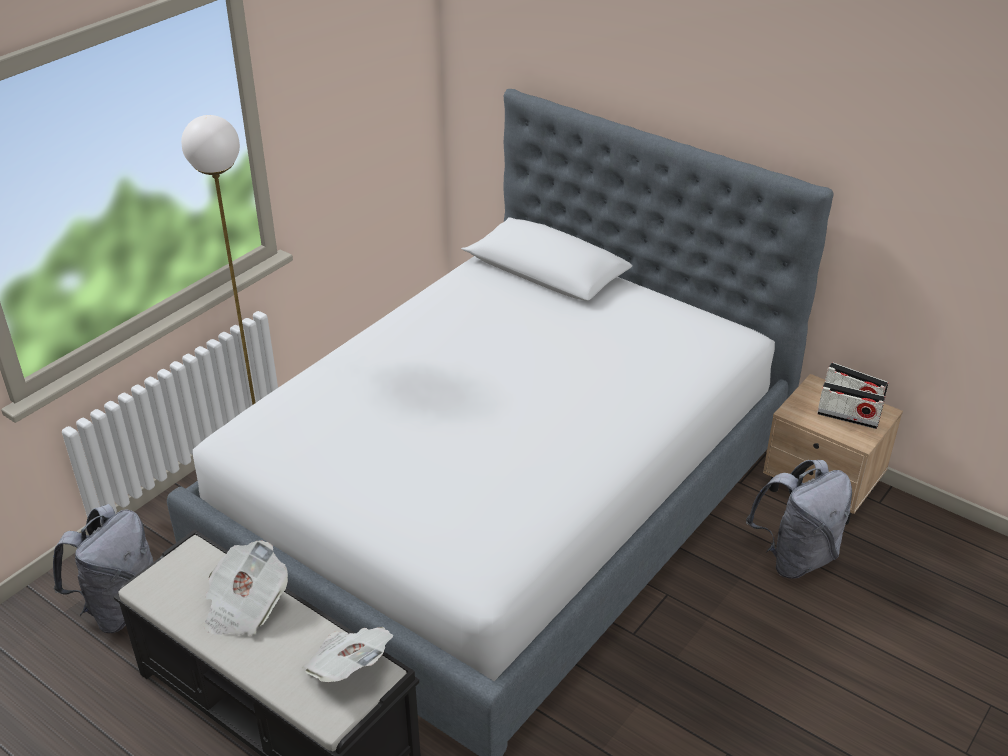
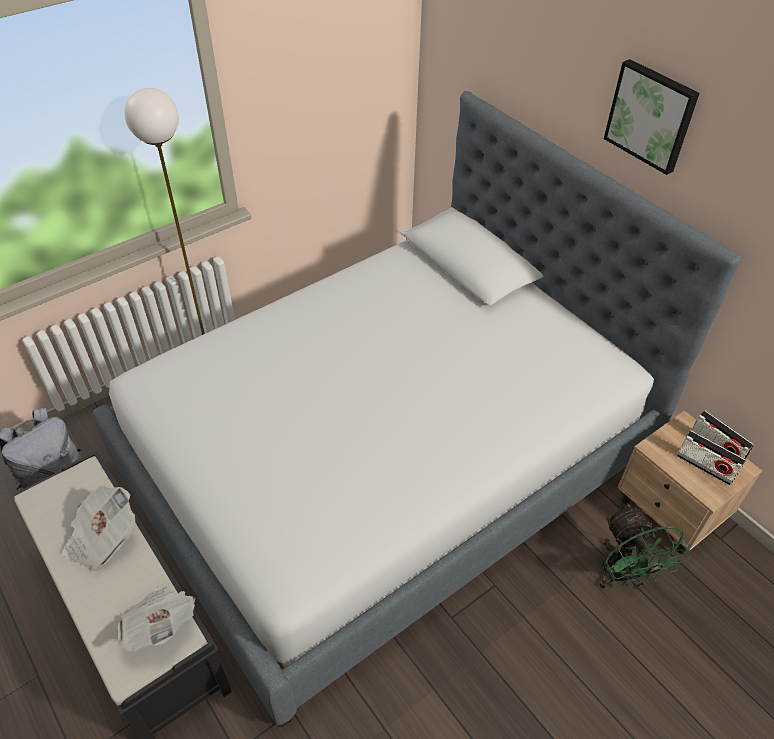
camera: 15 degrees right, 10 degrees up
grey backpack [746,460,852,579] -> green fan [600,503,691,589]
none -> picture [604,59,700,175]

